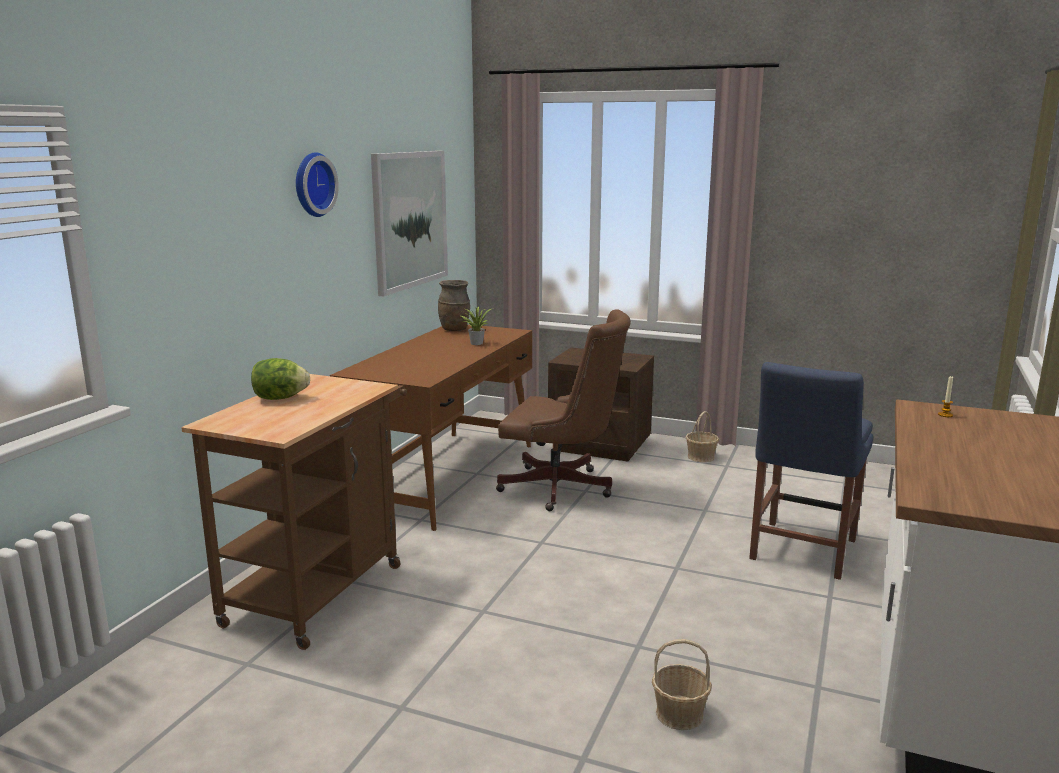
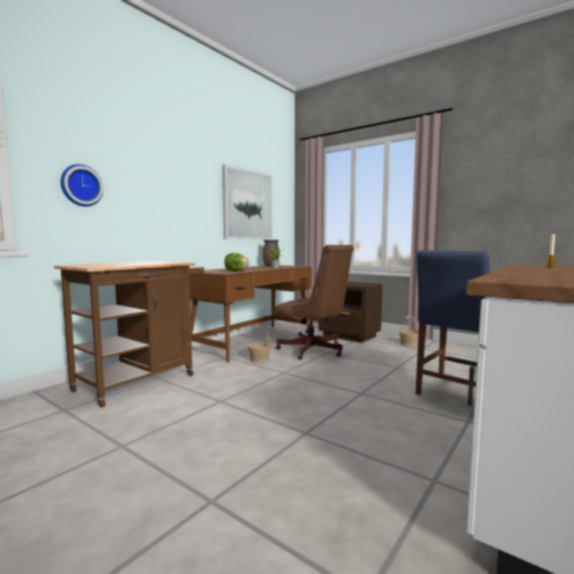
camera: 15 degrees right, 10 degrees down
lettuce [251,358,310,400] -> lettuce moved to [224,253,249,271]
wall clock [296,152,339,217] -> wall clock moved to [61,164,103,207]
basket [652,639,712,730] -> basket moved to [248,327,271,363]

